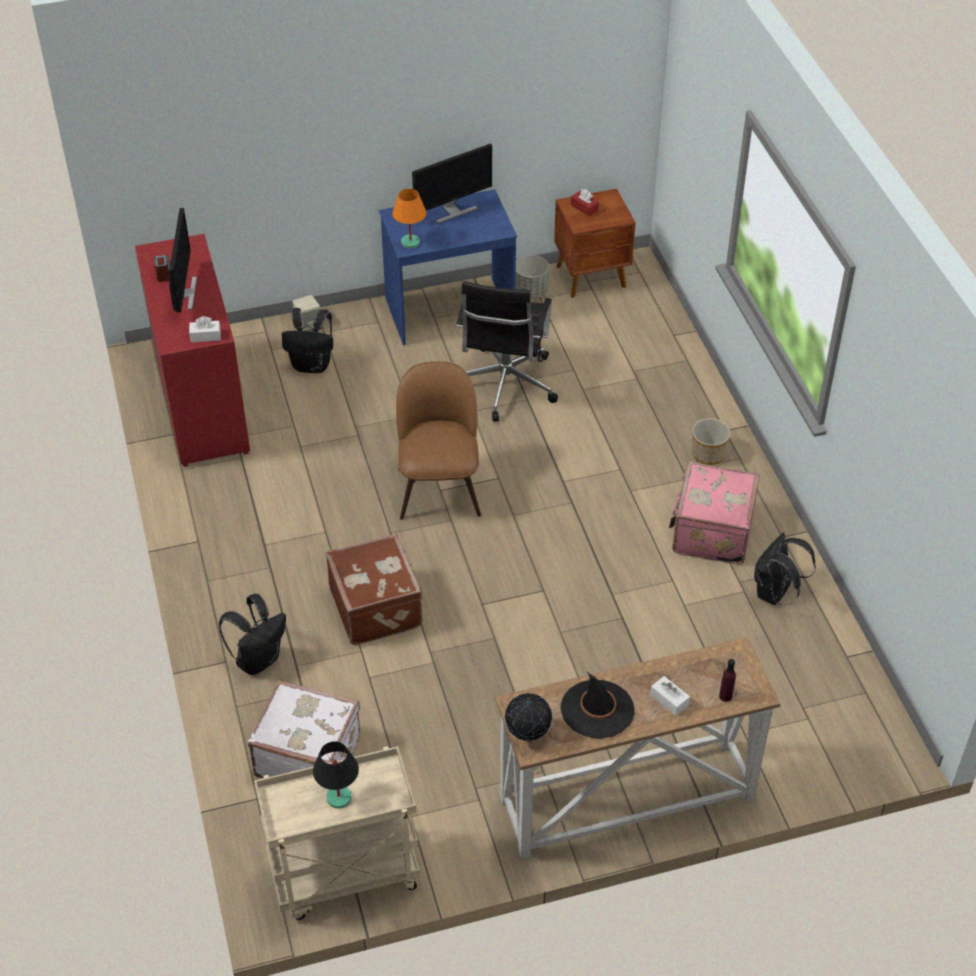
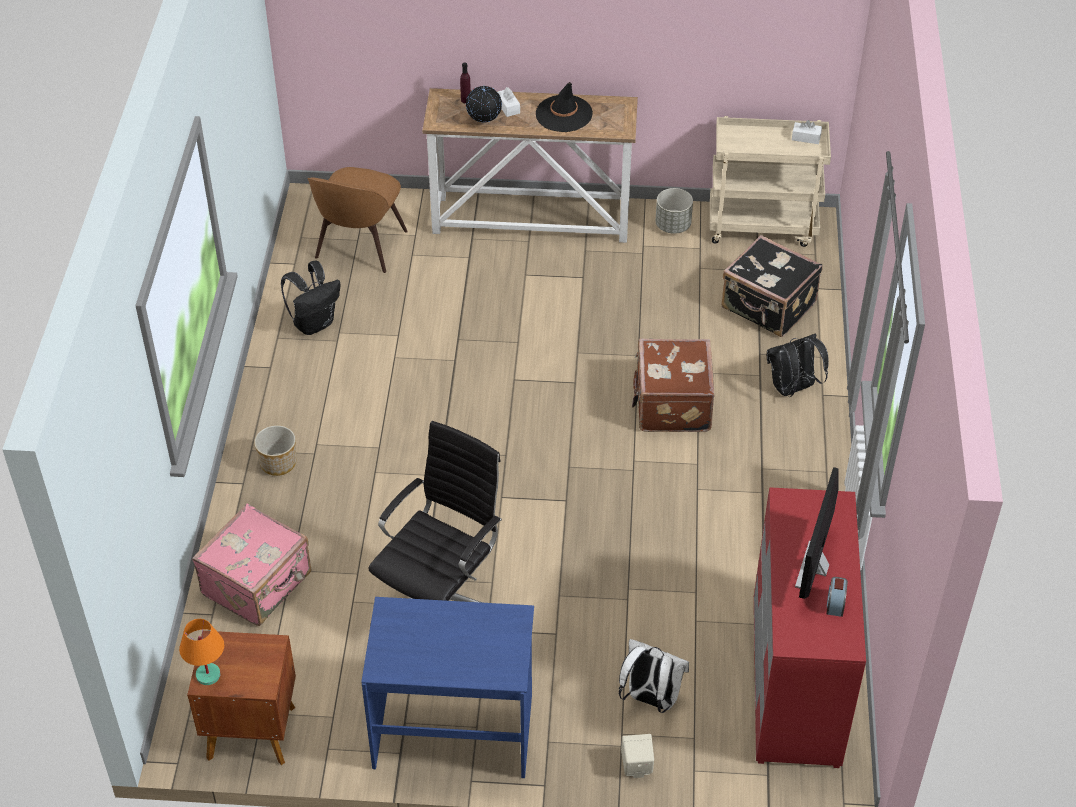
camera: 160 degrees left, 0 degrees up
white tissue box [189,316,221,342] -> white tissue box moved to [792,120,822,144]
white suitcase [248,680,360,778] -> black suitcase [722,235,823,337]
black backpack [282,308,333,373] -> white backpack [619,639,689,713]
black table lamp [313,741,359,808] -> none
orange table lamp [392,189,426,249] -> orange table lamp moved to [179,619,224,685]
brown chair [396,361,481,520] -> brown chair moved to [308,167,408,273]
monitor [412,144,492,224] -> none
globe [505,693,552,741] -> globe moved to [466,85,502,123]
grey planter [515,255,549,299] -> grey planter moved to [655,188,693,234]
red tissue box [571,189,599,216] -> none
pink suitcase [669,461,760,564] -> pink suitcase moved to [192,503,312,626]

